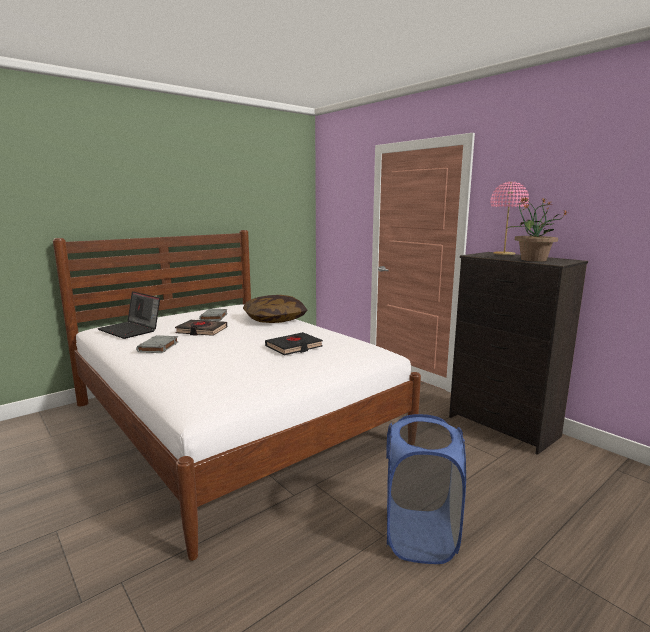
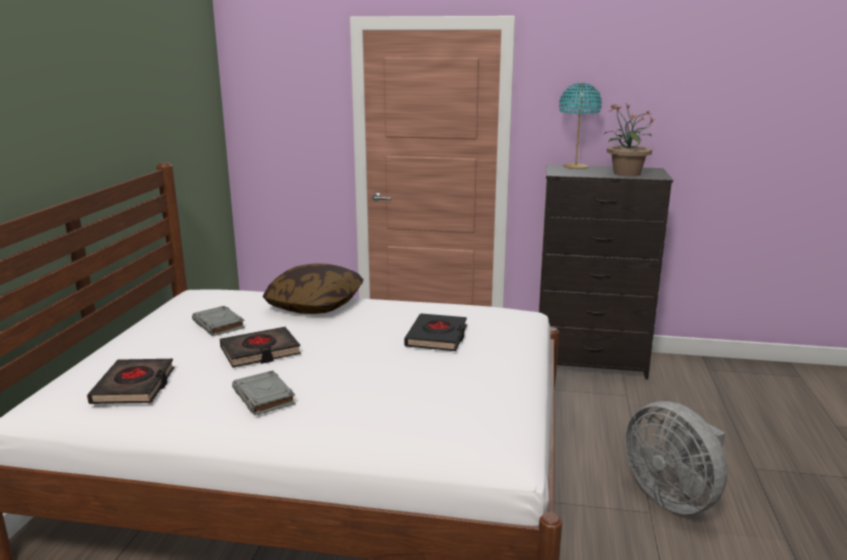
camera: 40 degrees left, 5 degrees up
laptop [97,291,160,339] -> black book [87,359,175,404]
blue laundry basket [386,414,466,564] -> grey fan [625,401,728,514]
pink table lamp [491,181,529,255] -> turquoise table lamp [559,83,602,169]

